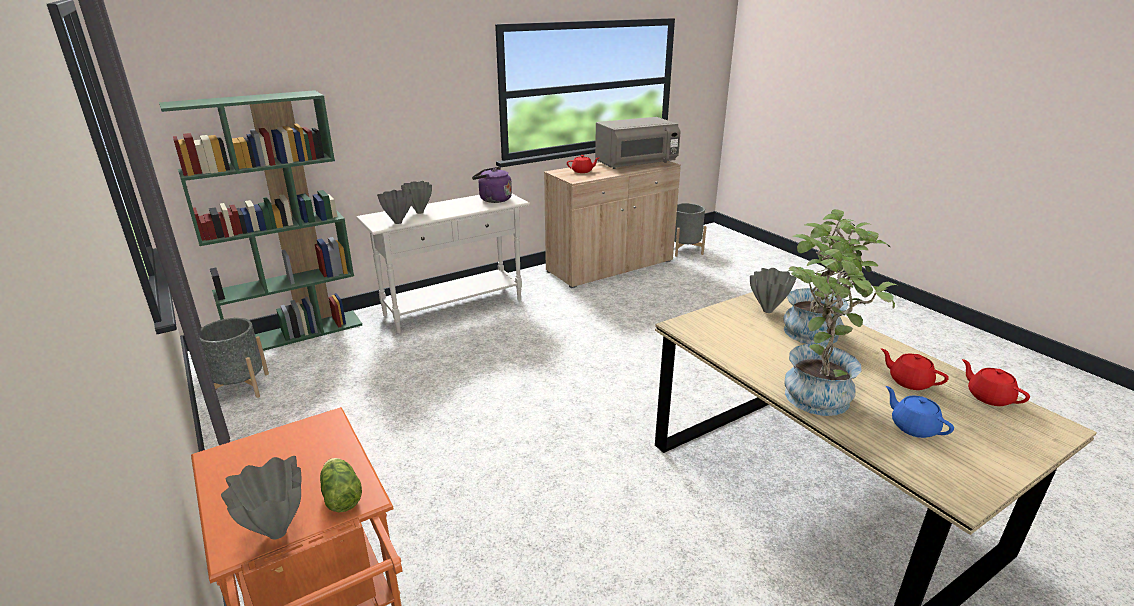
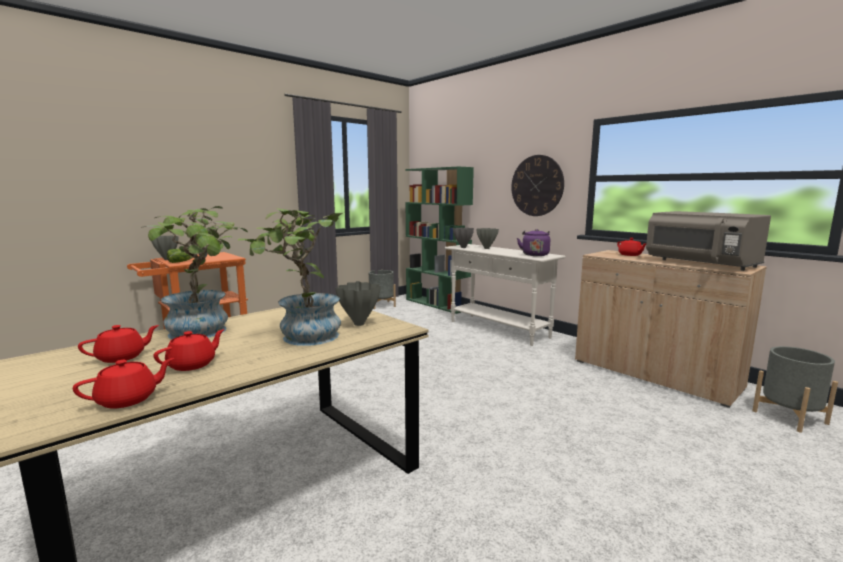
camera: 80 degrees right, 15 degrees down
blue teapot [886,386,954,438] -> red teapot [78,325,159,363]
none -> wall clock [511,155,564,216]

